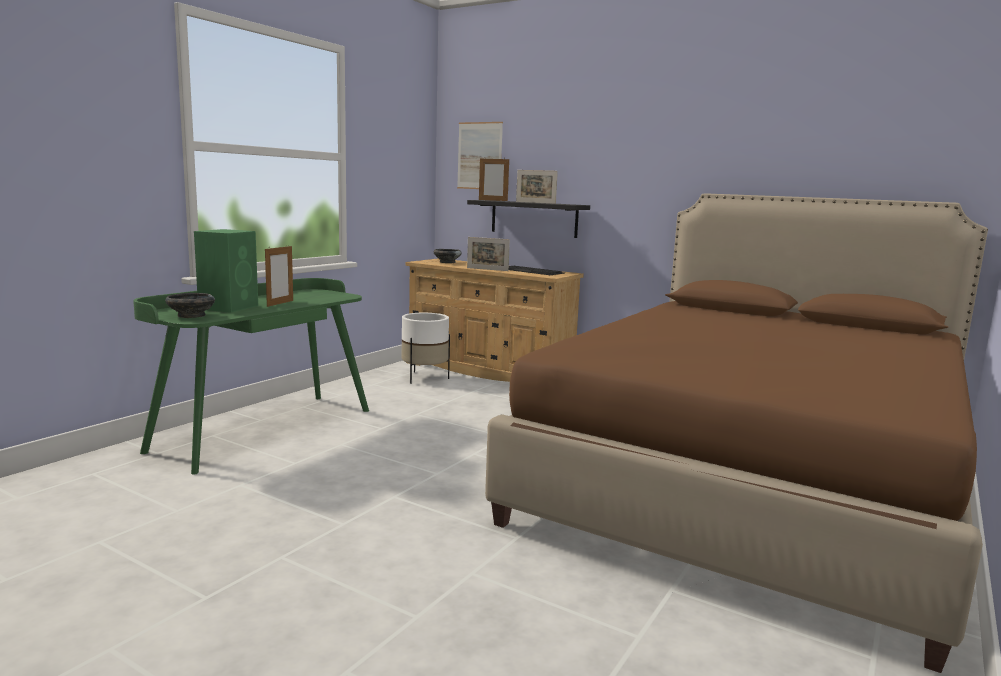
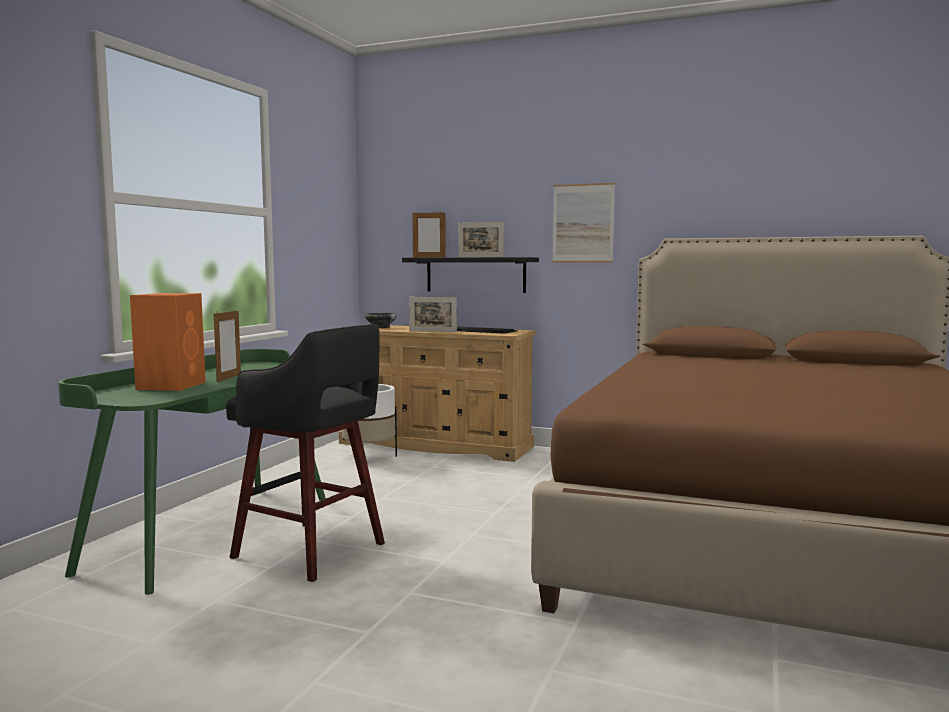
camera: 10 degrees left, 5 degrees down
black bowl [165,293,215,318] -> none
green speaker [194,229,258,313] -> orange speaker [130,293,206,391]
picture [457,122,503,189] -> picture moved to [553,183,615,262]
none -> black stool [226,324,385,582]

